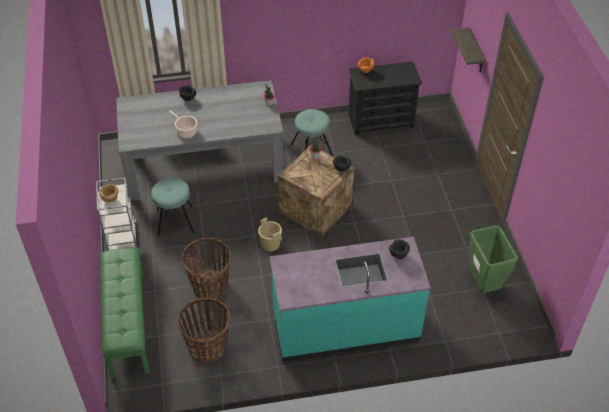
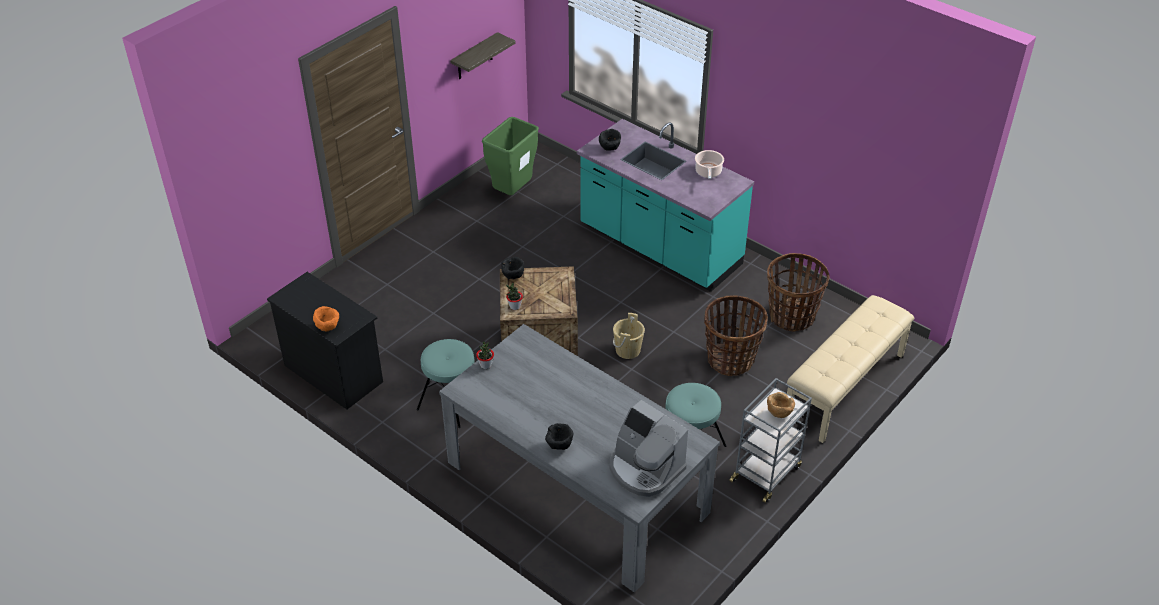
camera: 130 degrees left, 5 degrees down
green bench [100,247,150,379] -> beige bench [787,295,914,443]
cooking pot [169,110,197,138] -> cooking pot moved to [695,150,724,179]
shelf [451,28,486,72] -> shelf moved to [450,32,515,79]
none -> coffee machine [610,400,688,497]

